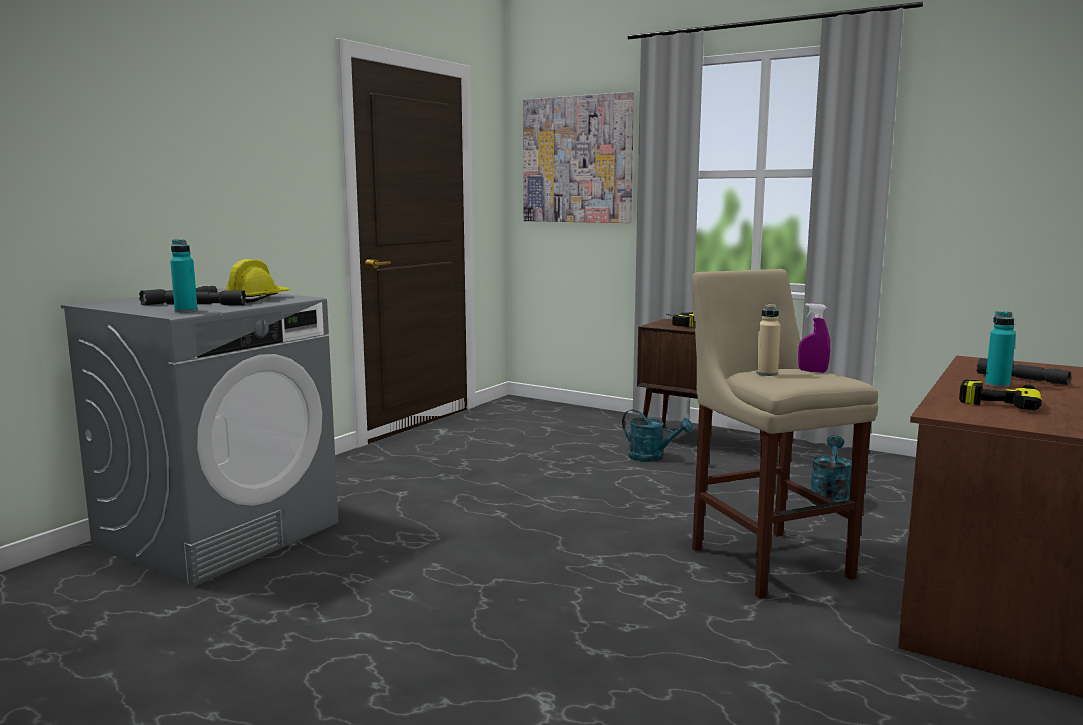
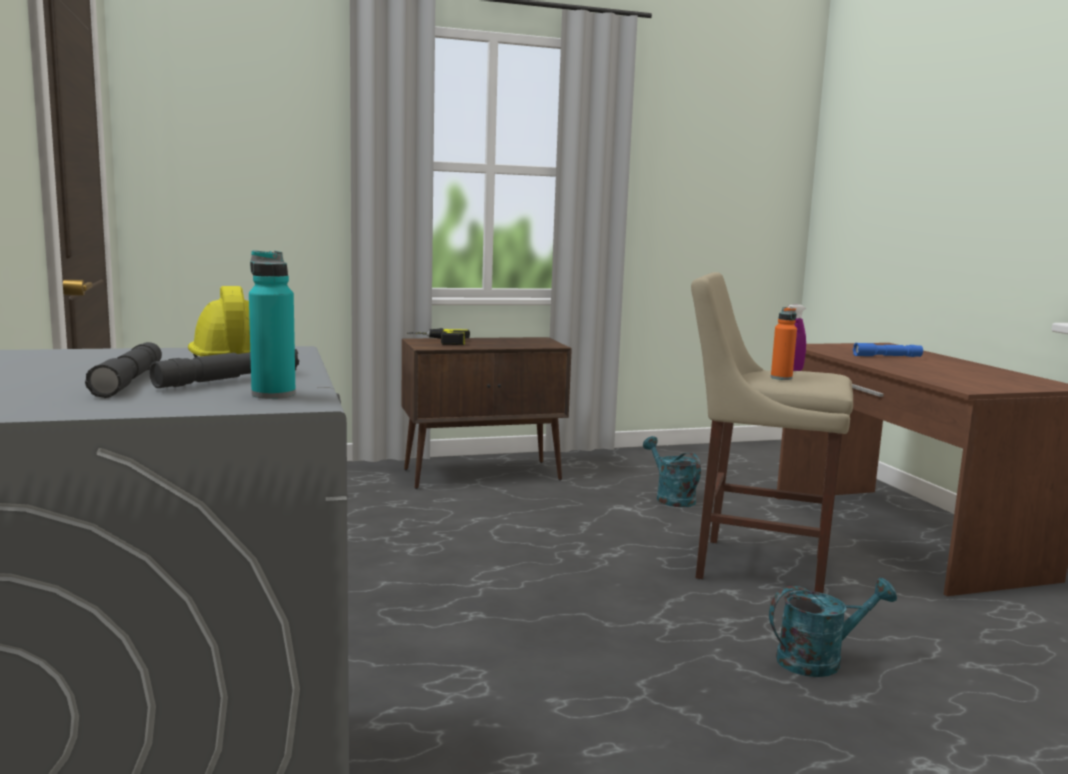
camera: 50 degrees left, 0 degrees up
picture [523,92,634,223] -> none
turquoise watering can [622,410,693,462] -> turquoise watering can moved to [769,578,897,677]
beige bottle [756,304,781,376] -> orange bottle [771,307,797,380]
power drill [959,379,1042,410] -> none
grey flashlight [976,358,1071,385] -> blue flashlight [853,343,923,357]
turquoise bottle [985,311,1016,388] -> none

